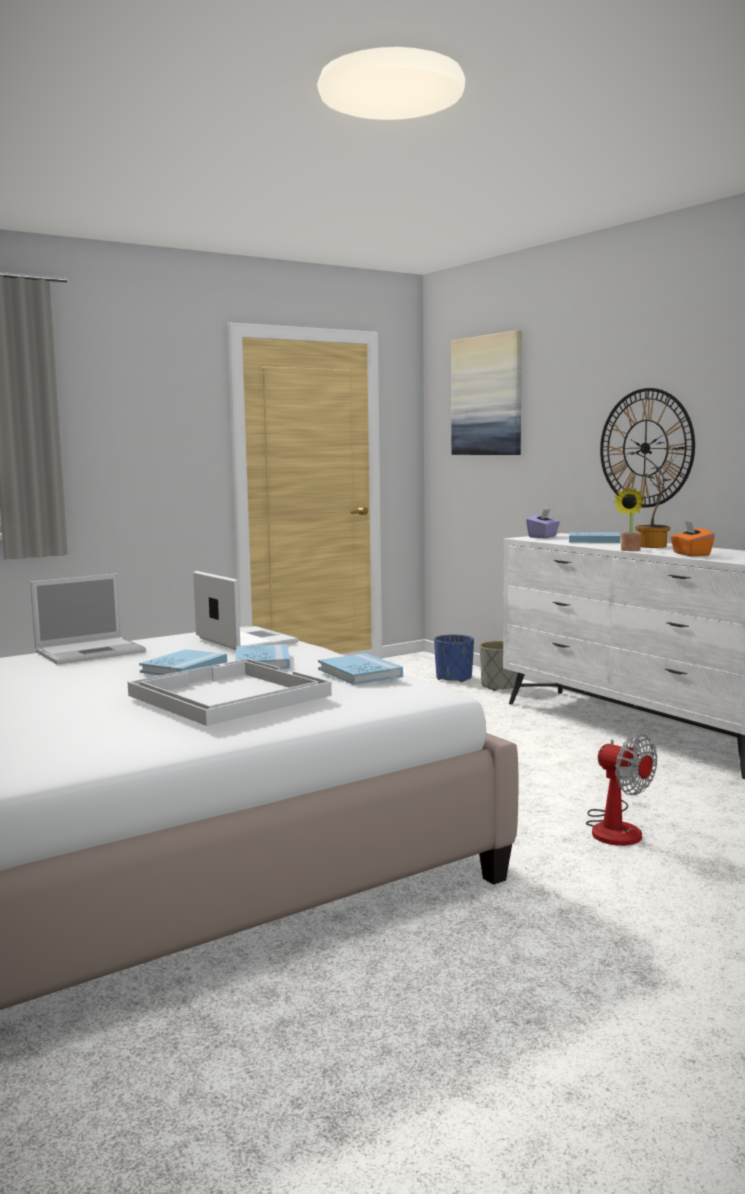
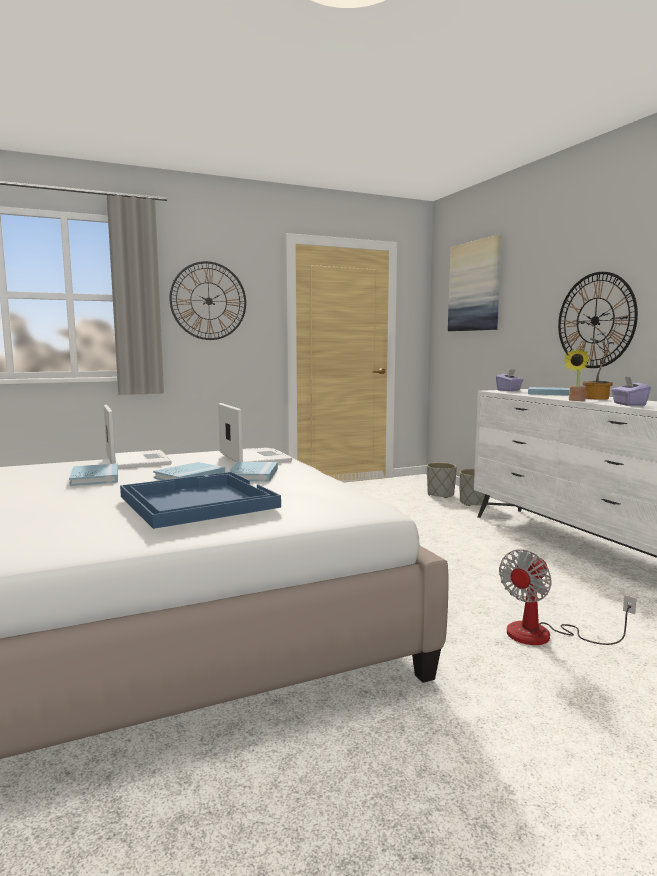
camera: 10 degrees right, 0 degrees up
laptop [30,573,146,664] -> laptop turned 90 degrees counterclockwise [104,404,172,469]
white tray [128,659,332,726] -> blue tray [120,472,281,529]
blue book [318,653,403,685] -> blue book moved to [69,463,118,486]
blue planter [434,635,474,682] -> grey planter [427,463,457,498]
fan [586,734,657,846] -> fan turned 75 degrees clockwise [499,549,636,645]
orange tissue box [670,521,715,556] -> purple tissue box [611,376,651,406]
none -> wall clock [169,261,246,340]

